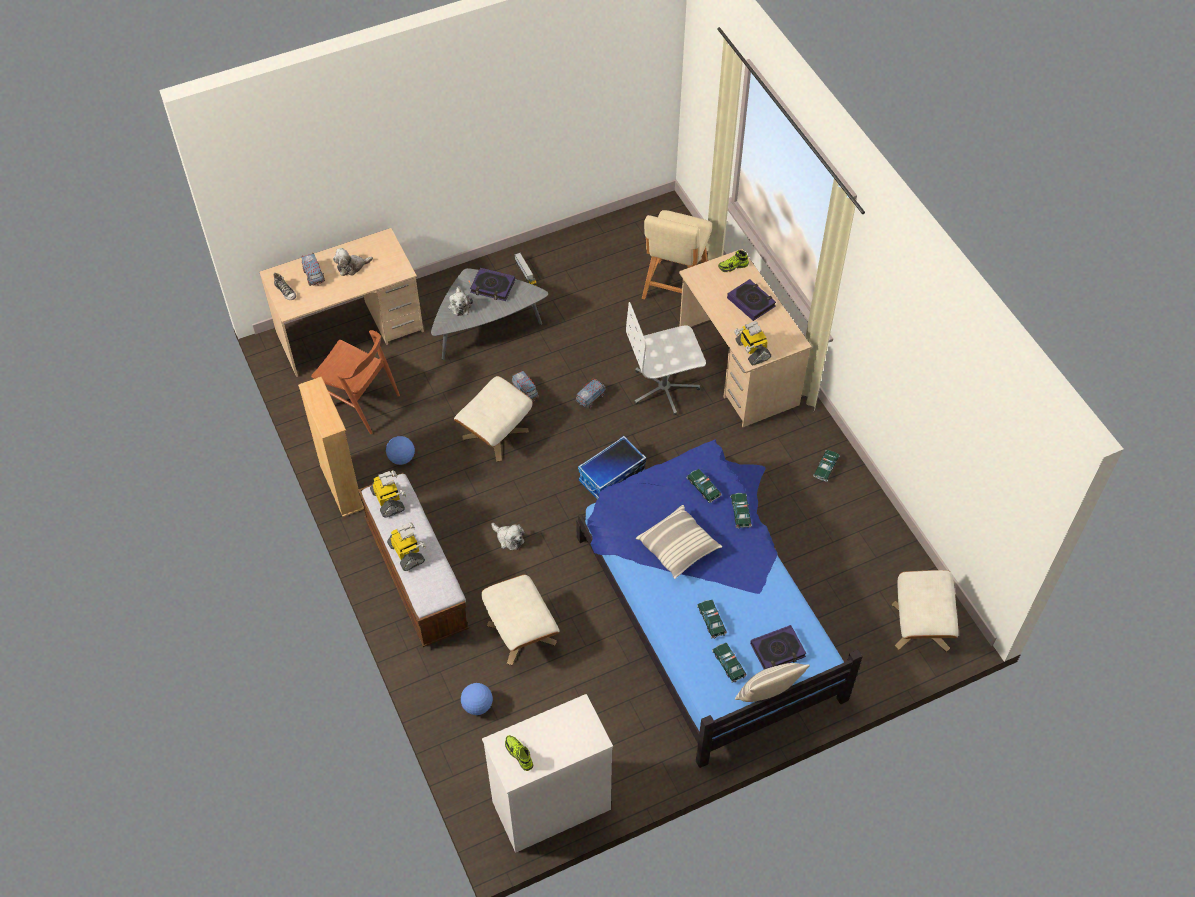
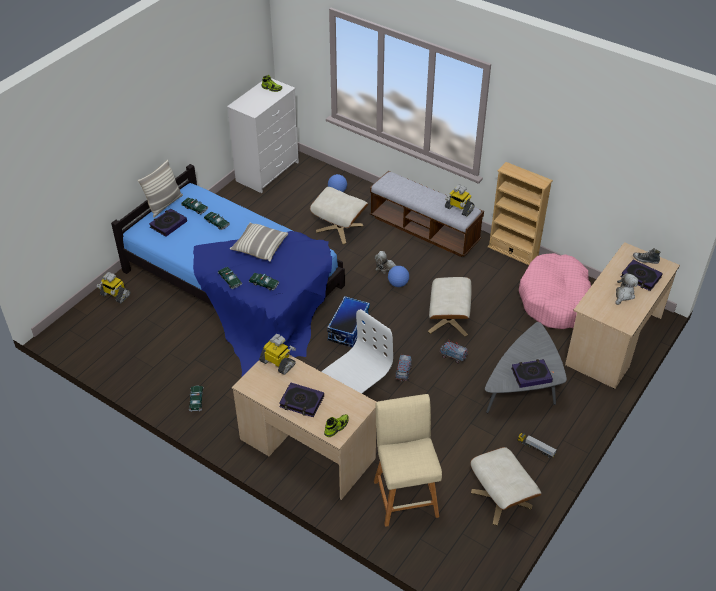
camera: 150 degrees right, 10 degrees down
toy truck [302,253,325,286] -> book [621,260,663,291]
brown chair [311,330,400,434] -> pink dog bed [519,253,591,329]
football [386,436,415,465] -> football moved to [388,266,409,287]
toy robot [387,522,426,571] -> toy robot moved to [97,272,130,303]
plush toy [448,286,473,316] -> none
beige ottoman [892,570,959,652] -> beige ottoman moved to [471,447,541,525]

